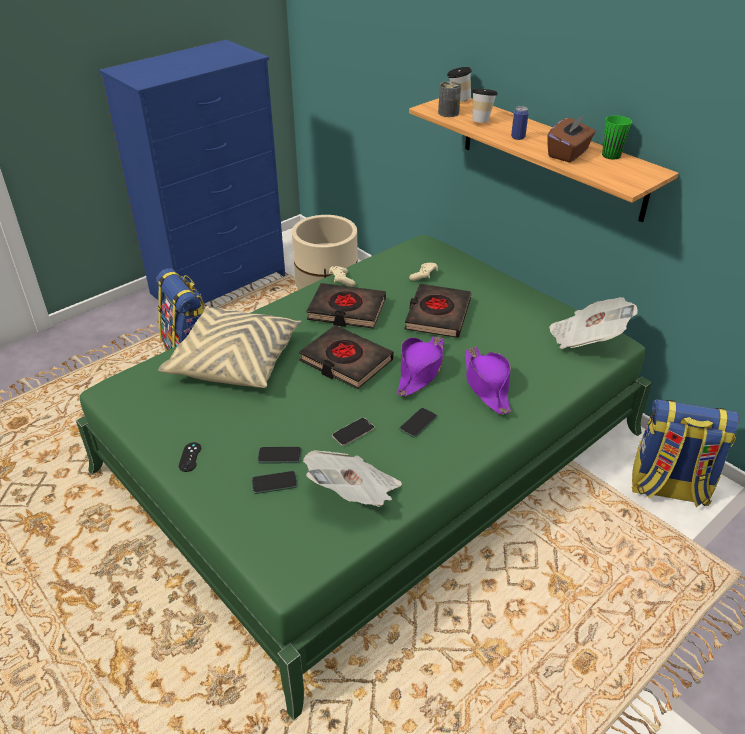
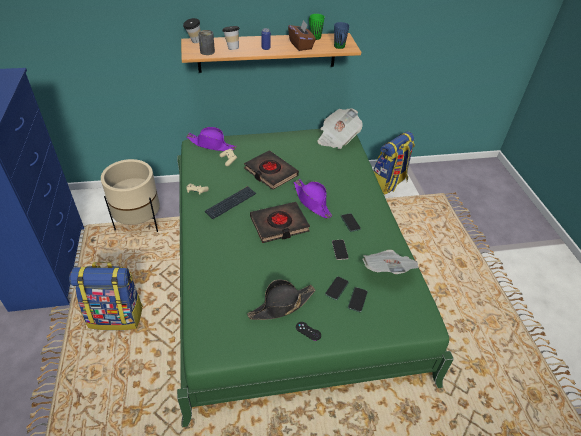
camera: 60 degrees left, 5 degrees up
beige pillow [158,305,302,388] -> none
black book [306,283,386,329] -> keyboard [205,186,257,219]
purple hat [465,347,511,415] -> purple hat moved to [187,127,236,151]
none -> black hat [247,279,315,320]
none -> blue mug [334,22,349,49]

